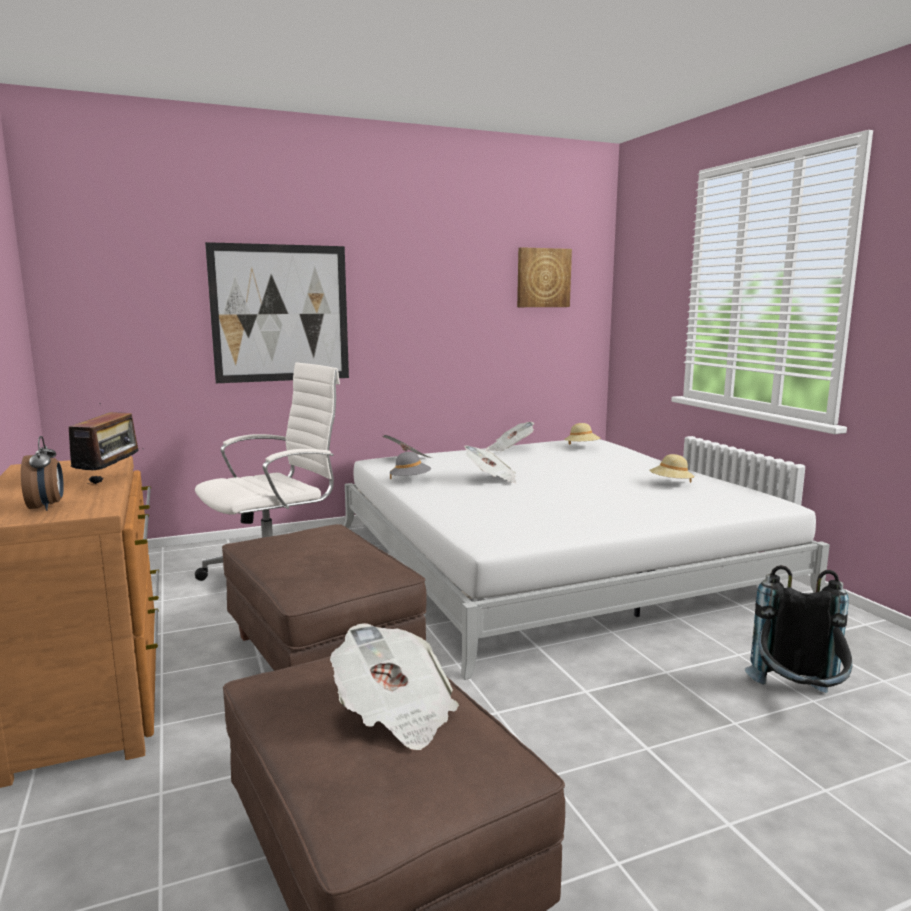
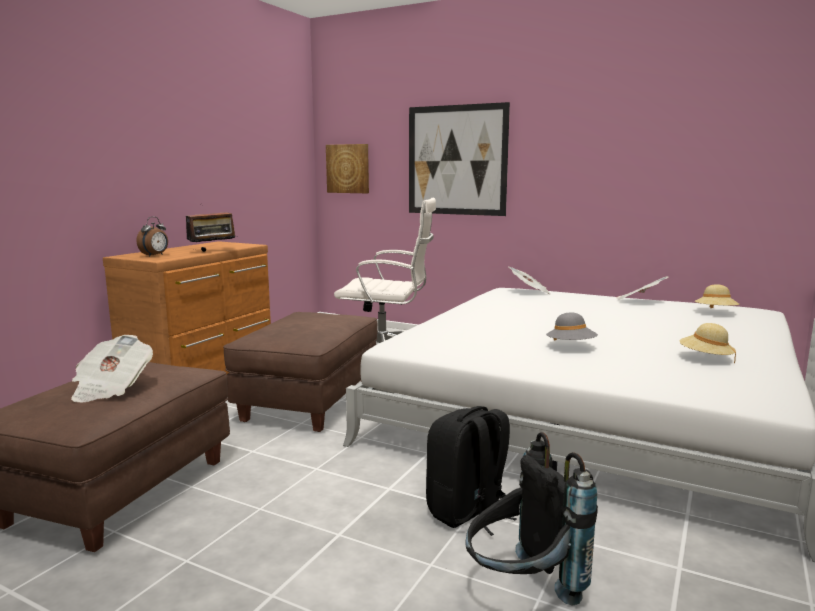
camera: 50 degrees right, 0 degrees up
grey hat [390,452,431,480] -> grey hat moved to [546,313,598,341]
newspaper [464,445,516,483] -> none
picture [517,247,572,307] -> picture moved to [326,144,369,193]
none -> black backpack [426,406,517,536]

